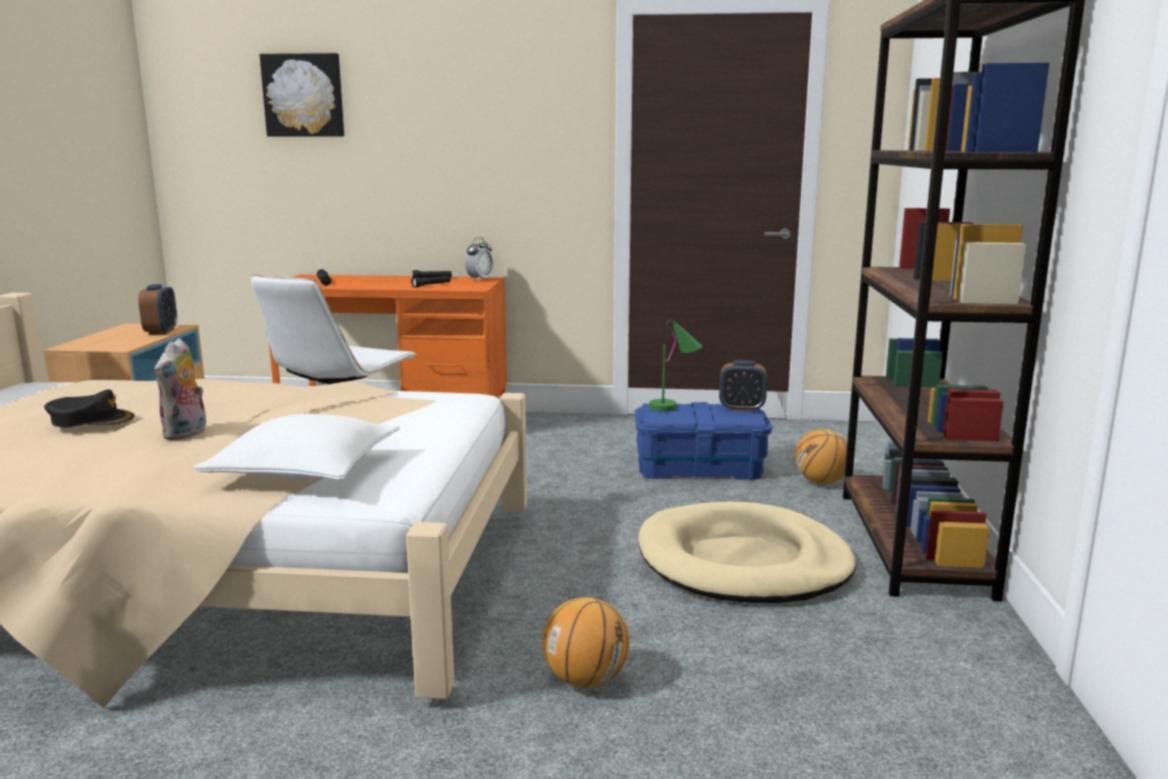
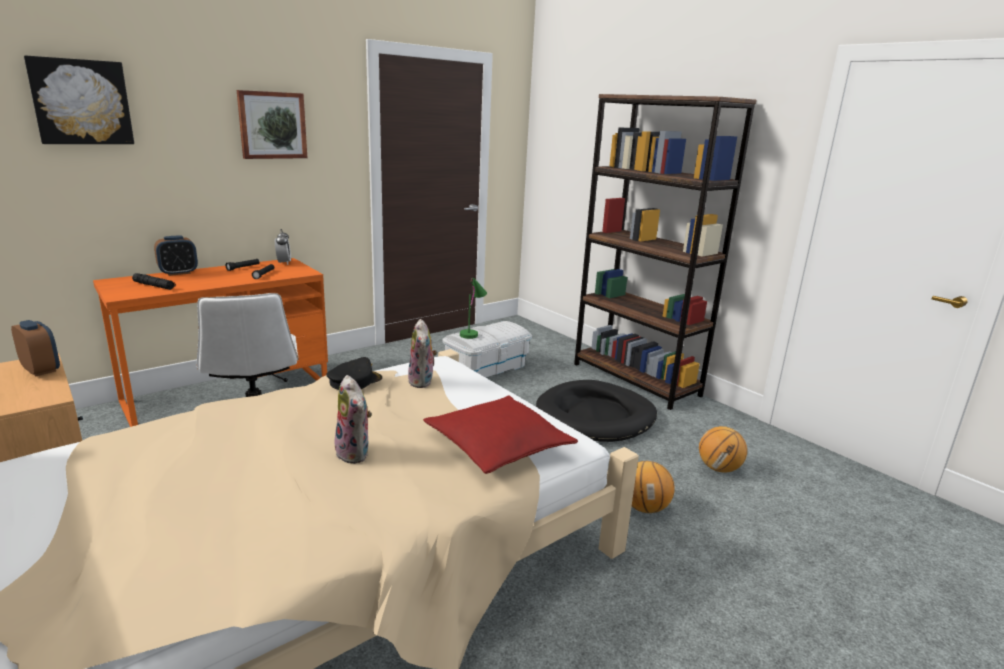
camera: 45 degrees left, 5 degrees up
black cap [44,390,134,428] -> black cap moved to [326,357,382,390]
white pillow [193,414,400,480] -> red pillow [423,395,578,474]
blue storage box [635,402,773,480] -> white storage box [442,321,532,378]
beige dog bed [638,502,856,603] -> black dog bed [536,380,657,442]
alarm clock [719,360,767,412] -> alarm clock moved to [154,235,198,276]
basketball [795,429,847,484] -> basketball moved to [699,426,747,473]
none -> picture [236,90,307,159]
none -> plush toy [408,319,437,388]

